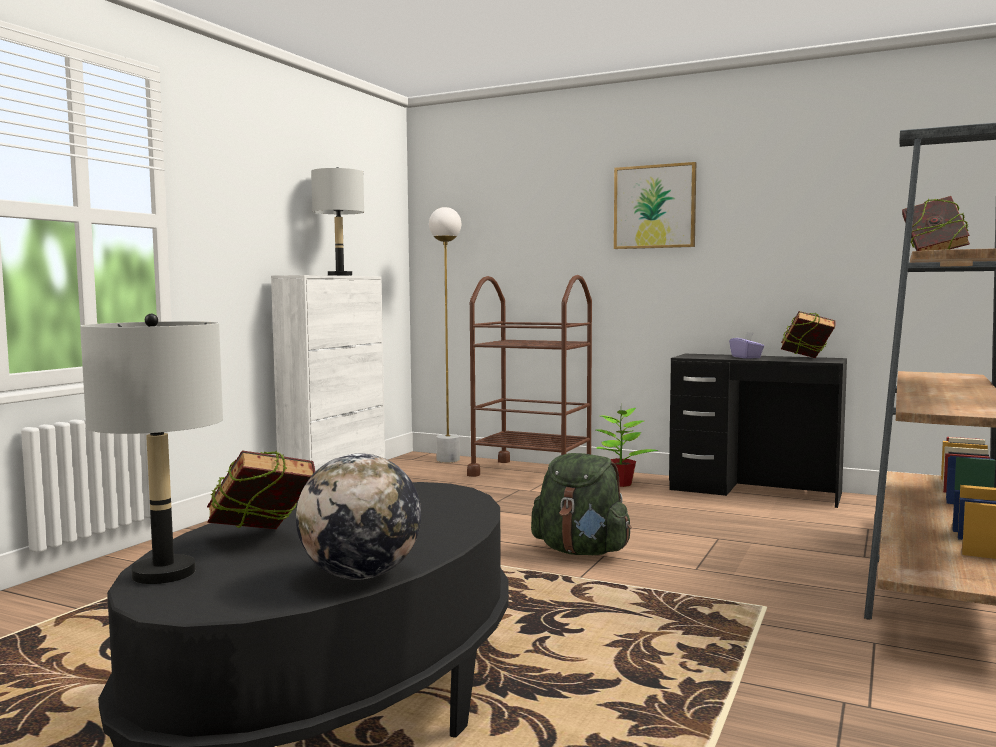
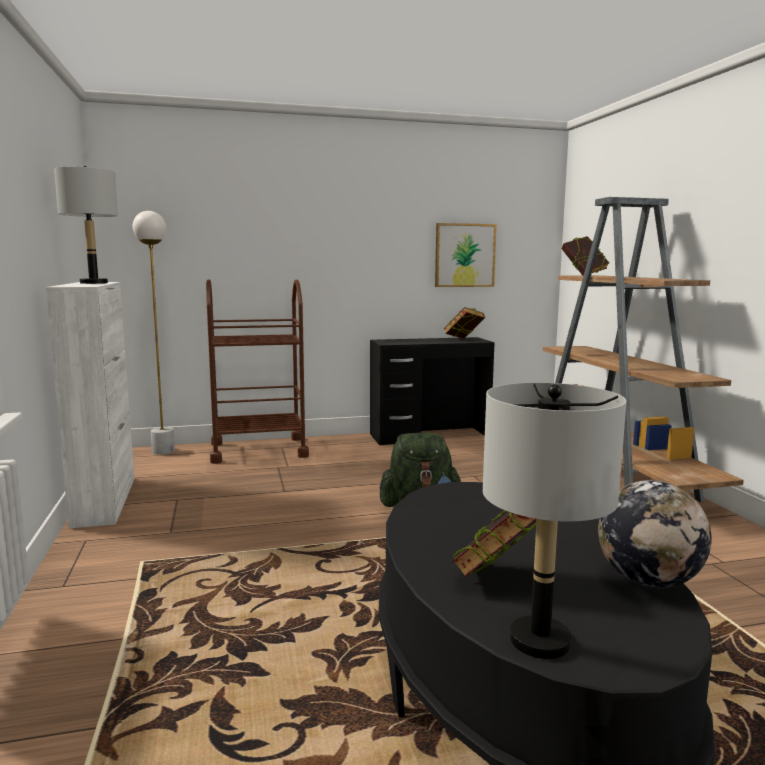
camera: 40 degrees left, 5 degrees up
potted plant [596,408,658,487] -> none
picture [614,162,696,249] -> picture moved to [435,223,497,287]
purple tissue box [729,332,764,359] -> none

